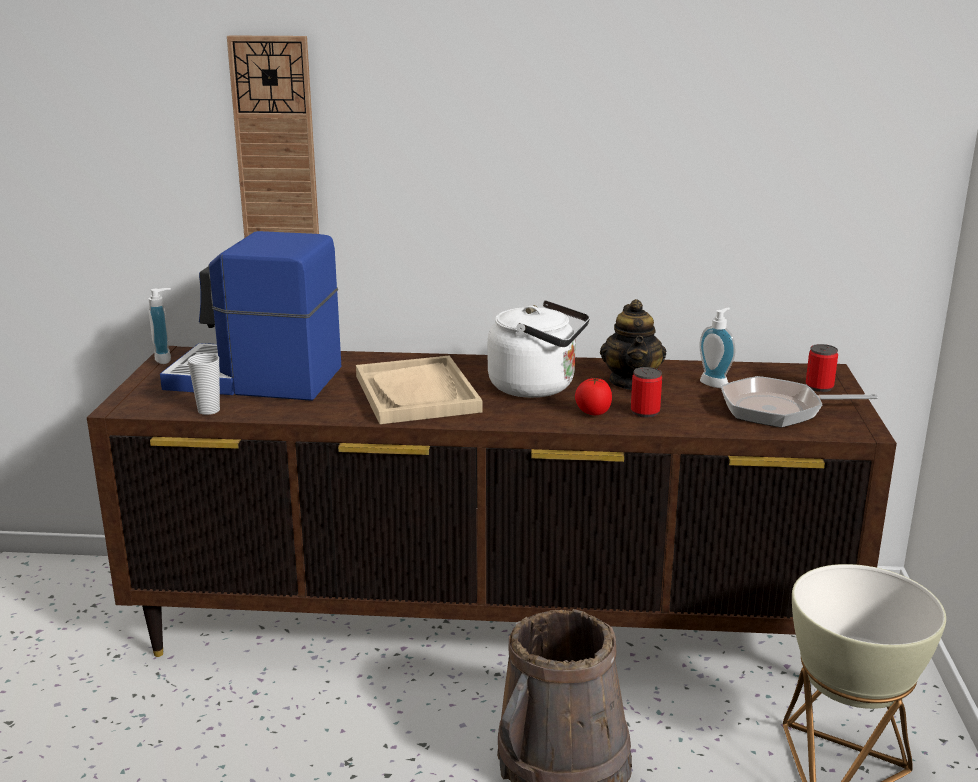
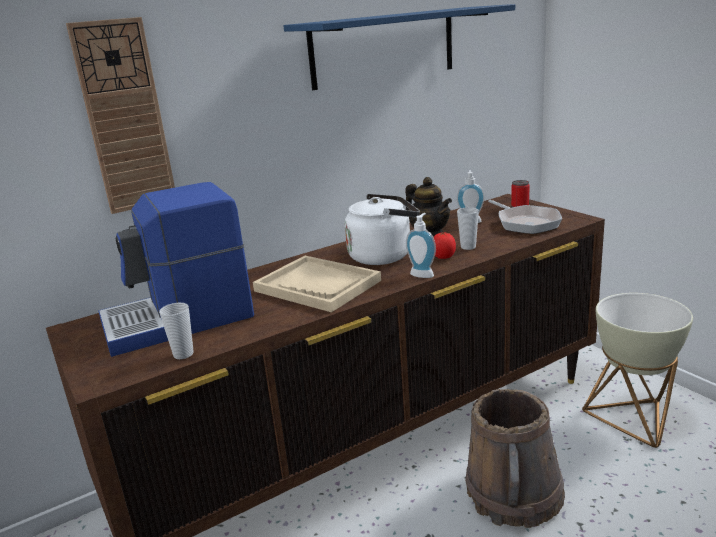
camera: 35 degrees left, 0 degrees up
soap dispenser [149,288,171,364] -> soap dispenser moved to [406,213,436,278]
can [631,367,662,418] -> cup [457,207,479,250]
frying pan [721,376,878,428] -> frying pan turned 75 degrees counterclockwise [488,200,562,234]
none -> blue shelf [283,4,515,90]

